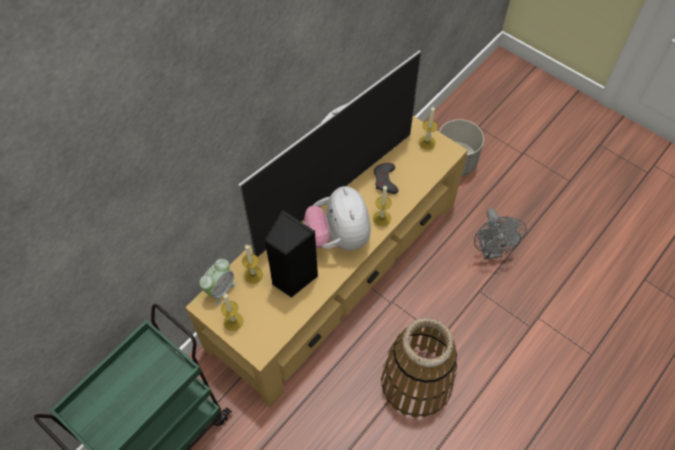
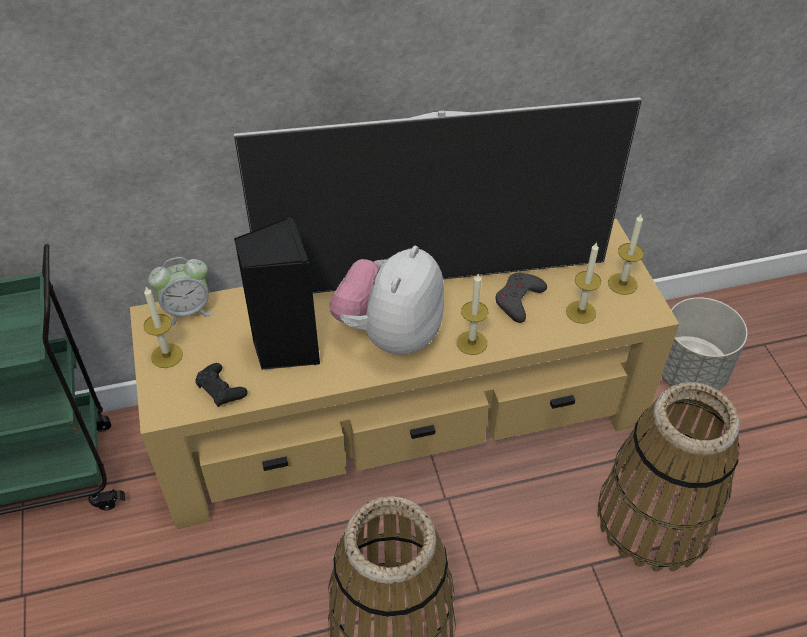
camera: 35 degrees right, 10 degrees down
candle [242,244,263,284] -> candle moved to [566,242,601,324]
grey fan [474,208,527,259] -> basket [597,382,740,572]
none -> black game controller [195,363,248,407]

